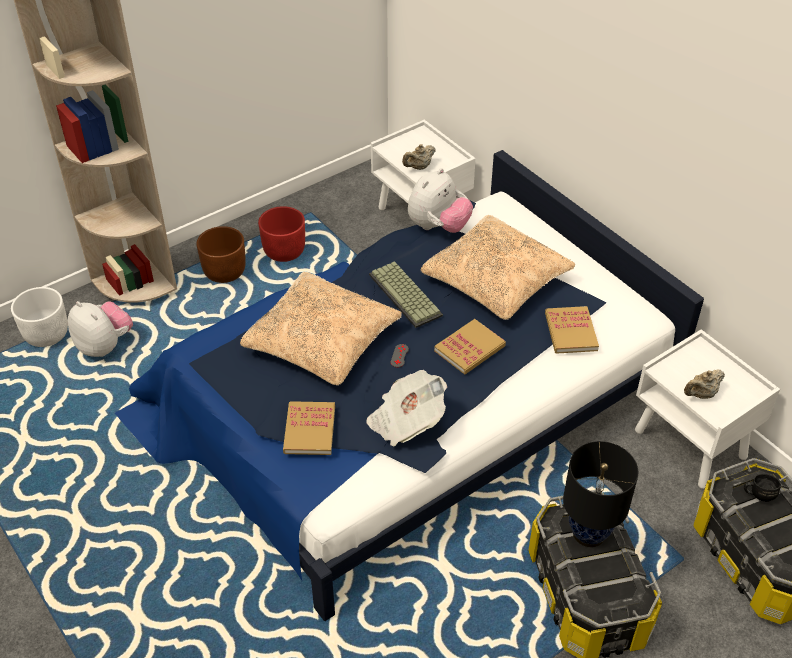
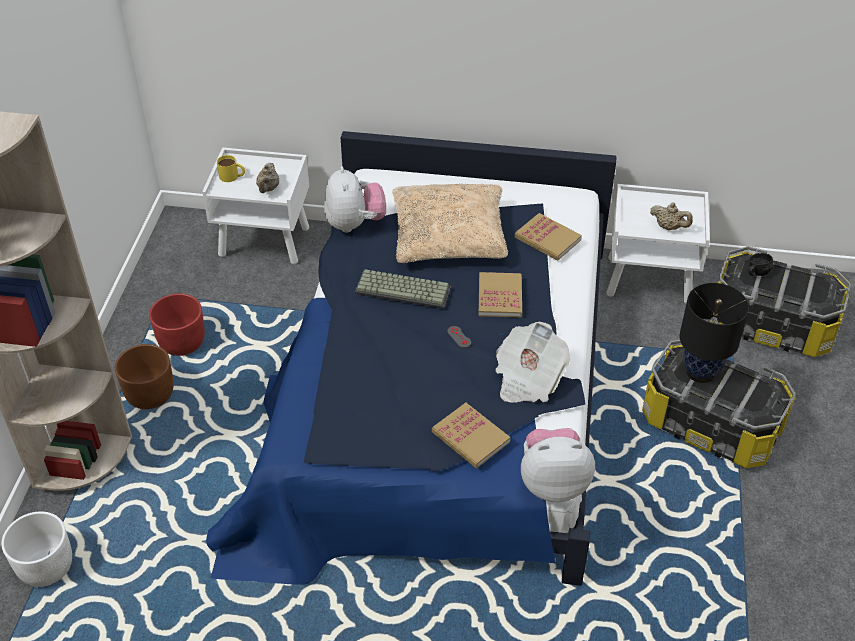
camera: 45 degrees left, 0 degrees up
plush toy [68,301,133,357] -> plush toy moved to [521,428,595,502]
beige pillow [240,272,402,385] -> none
beige teapot [684,369,725,399] -> beige teapot turned 75 degrees counterclockwise [650,202,693,230]
none -> yellow mug [217,155,245,182]

